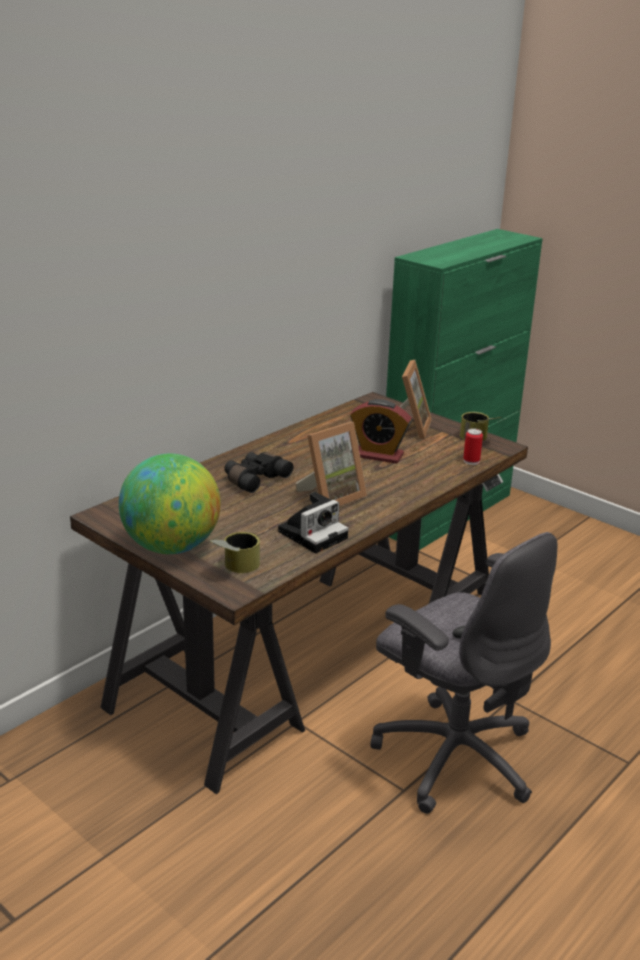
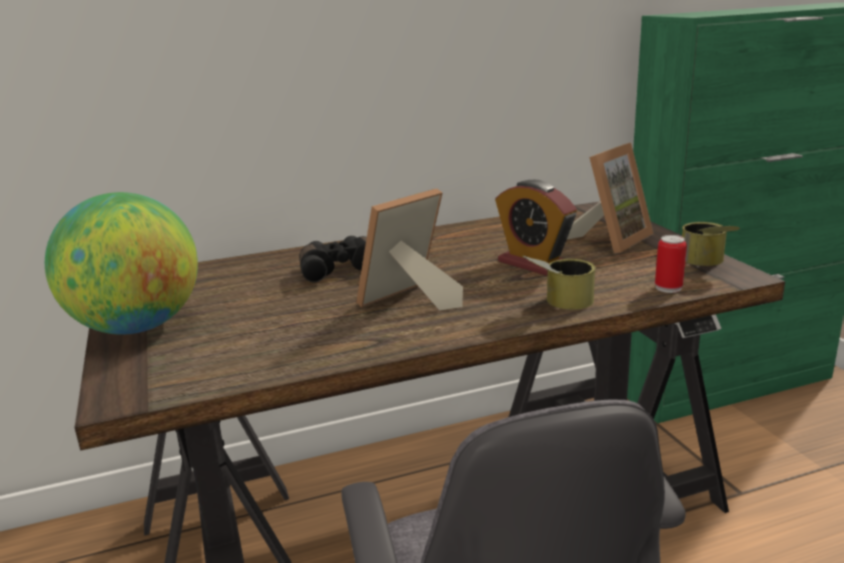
camera: 30 degrees right, 5 degrees down
can [210,532,260,573] -> can moved to [522,256,596,310]
camera [278,492,349,553] -> none
picture frame [296,422,367,507] -> picture frame turned 150 degrees clockwise [356,188,463,310]

